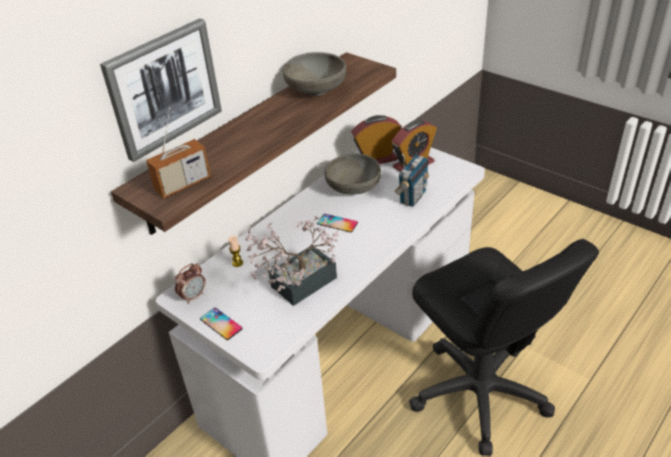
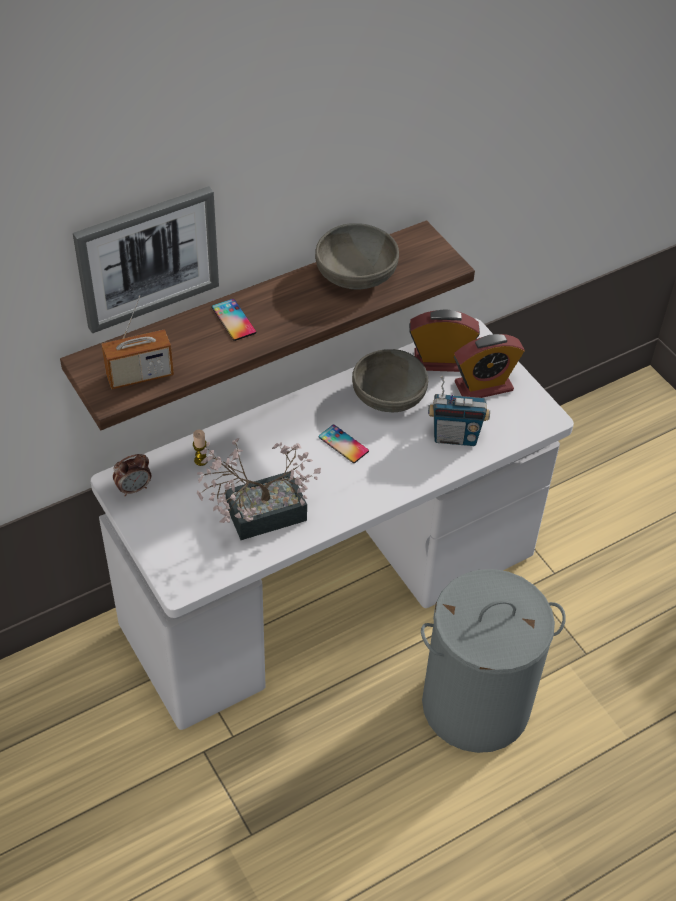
camera: 15 degrees right, 10 degrees up
phone [200,308,243,340] -> phone moved to [212,299,256,341]
radio [394,154,429,207] -> radio turned 45 degrees clockwise [428,376,490,446]
black office chair [409,239,599,456] -> grey laundry basket [421,569,566,753]

